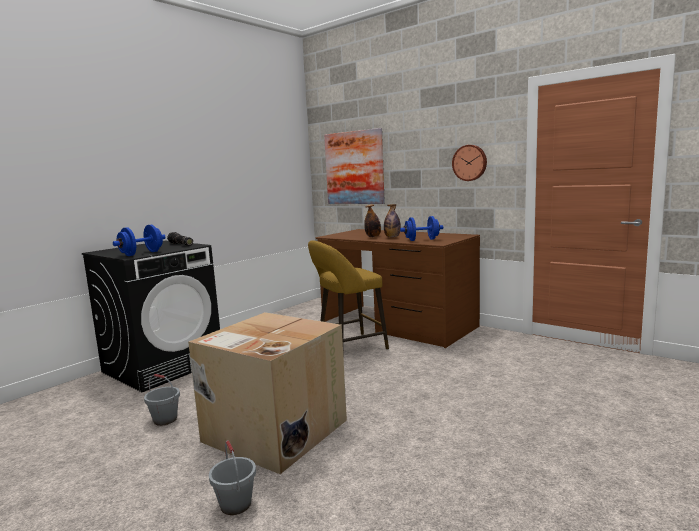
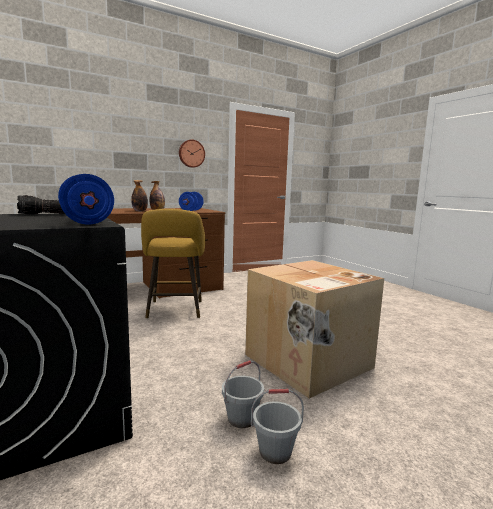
camera: 70 degrees left, 0 degrees up
grey bucket [209,441,256,515] -> grey bucket moved to [251,389,304,464]
picture [324,128,385,204] -> none

